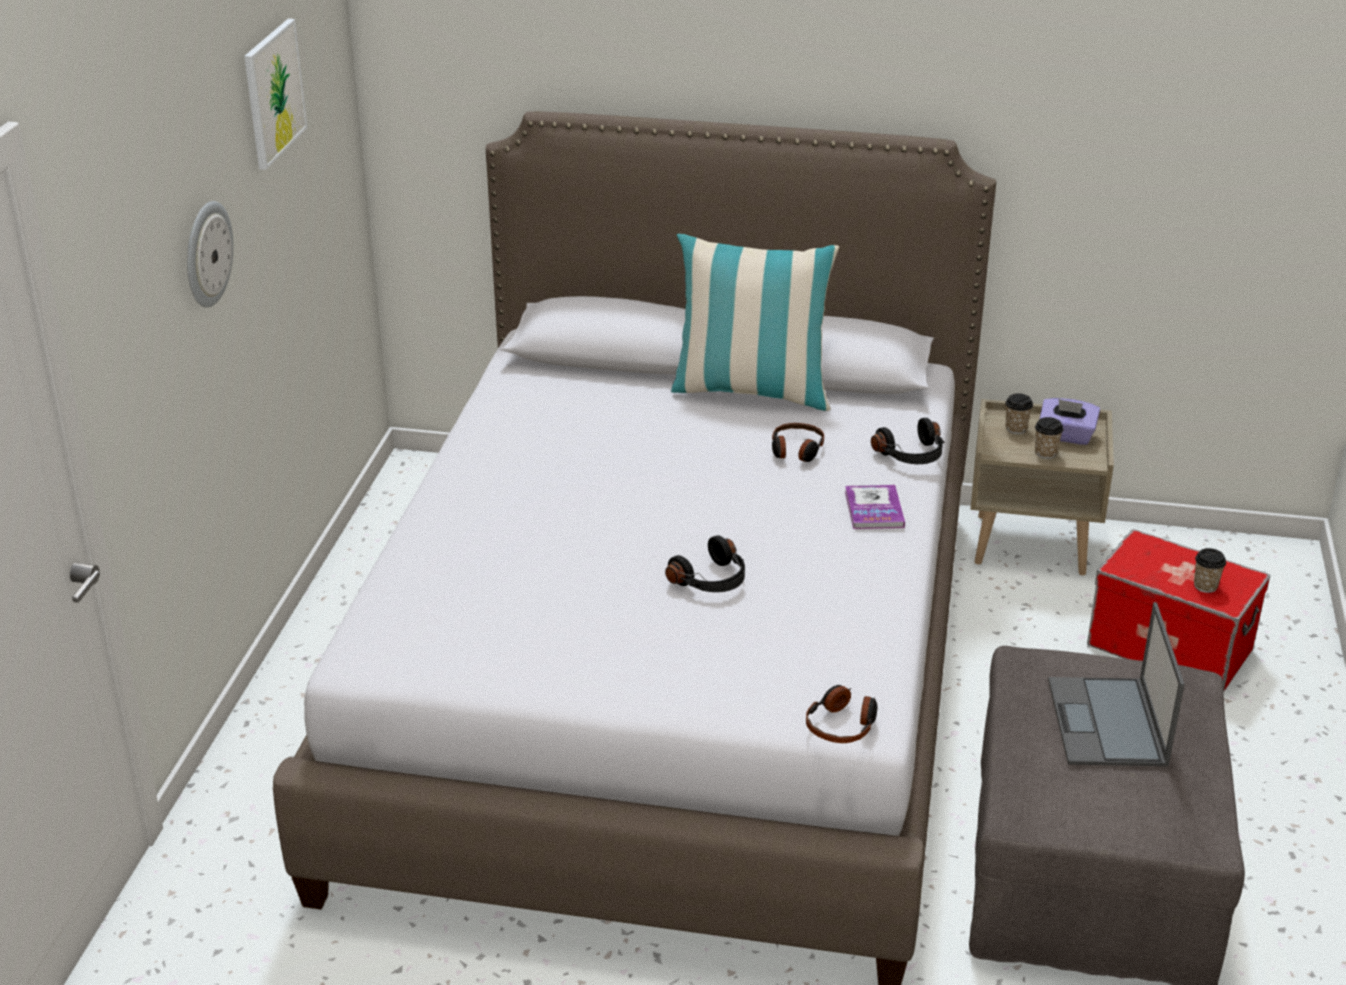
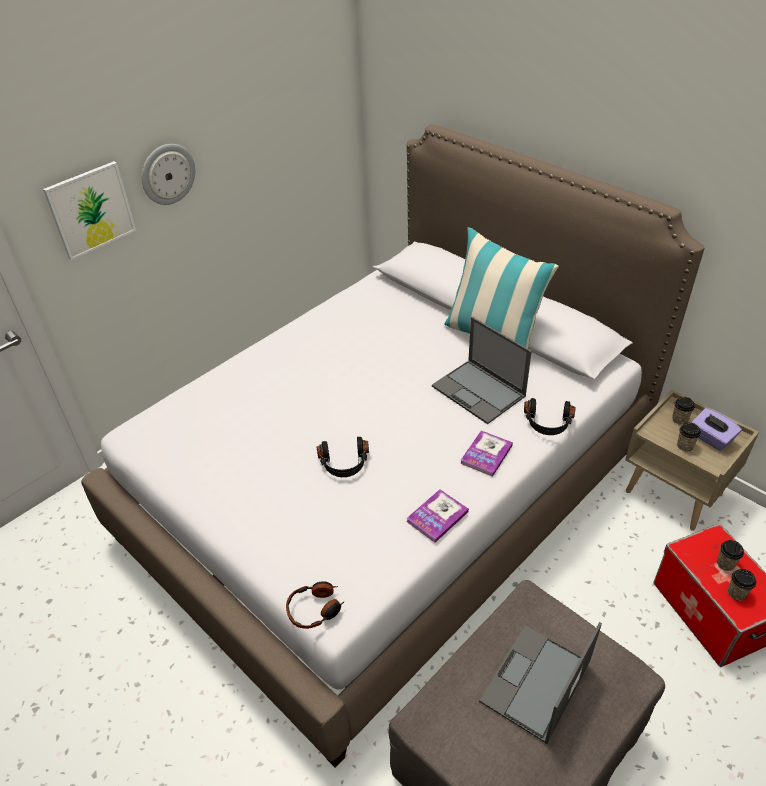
camera: 35 degrees right, 10 degrees up
picture [244,19,308,170] -> picture moved to [43,161,137,260]
headphones [772,423,824,462] -> laptop [432,317,532,424]
none -> book [406,489,469,543]
none -> cup [717,540,744,571]

